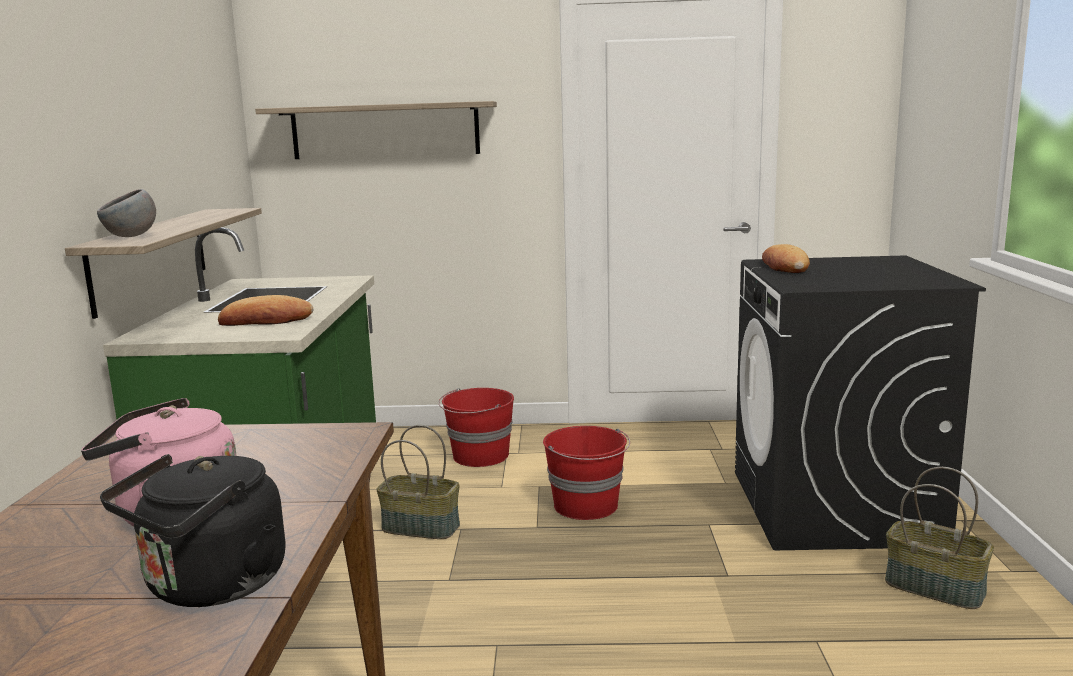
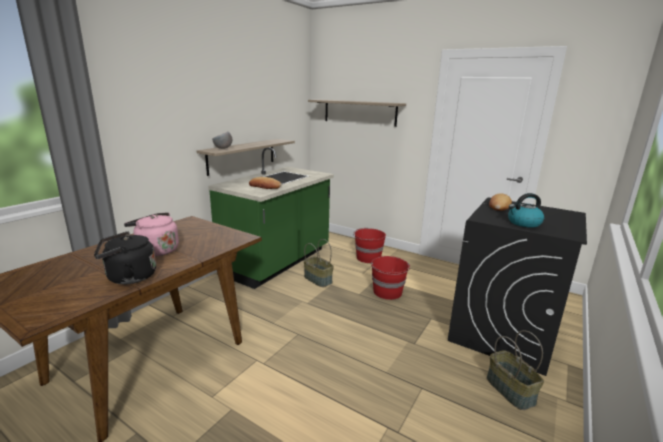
camera: 30 degrees right, 5 degrees up
none -> kettle [508,193,544,228]

